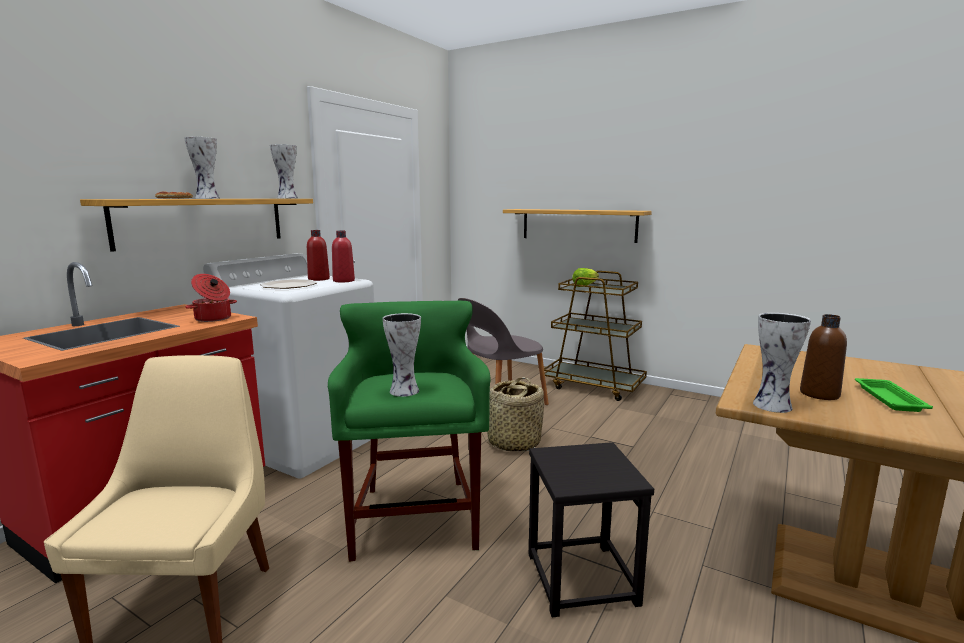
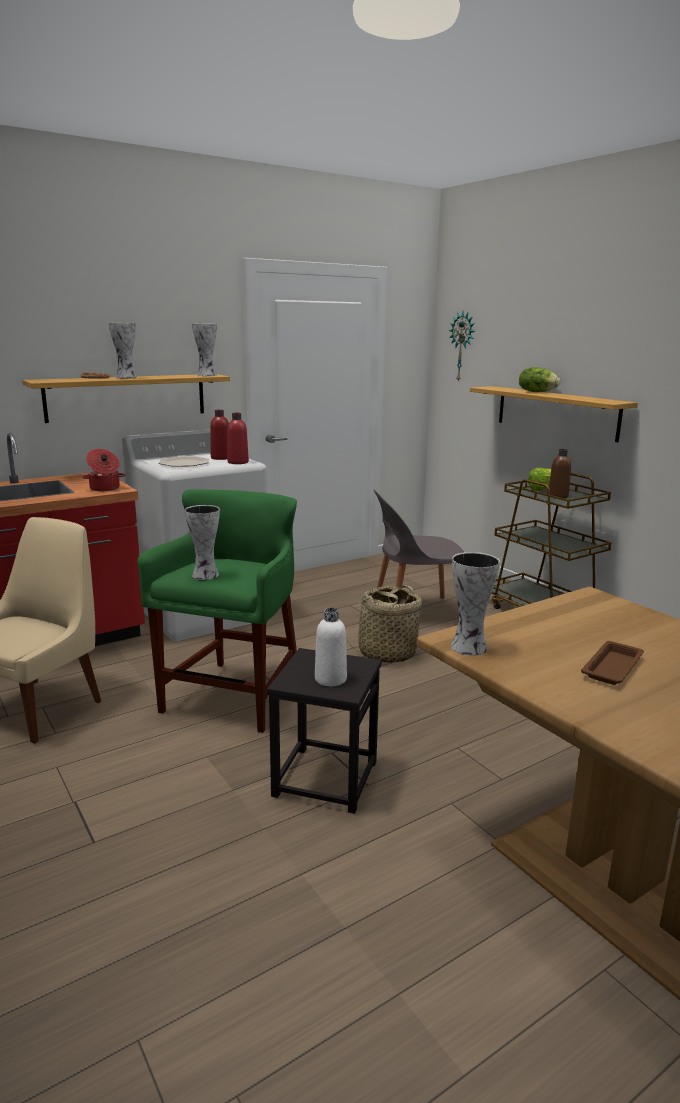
camera: 25 degrees right, 5 degrees up
brown bottle [800,314,847,400] -> brown bottle moved to [549,449,571,498]
green tray [855,378,933,412] -> brown tray [581,641,644,685]
none -> white bottle [315,608,347,686]
none -> wall clock [449,312,475,382]
none -> lettuce [519,367,560,392]

